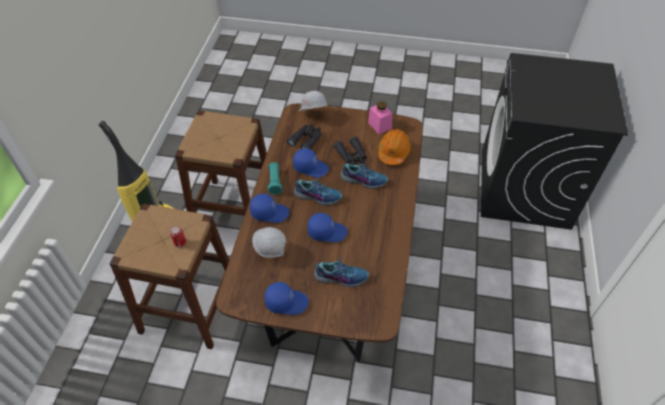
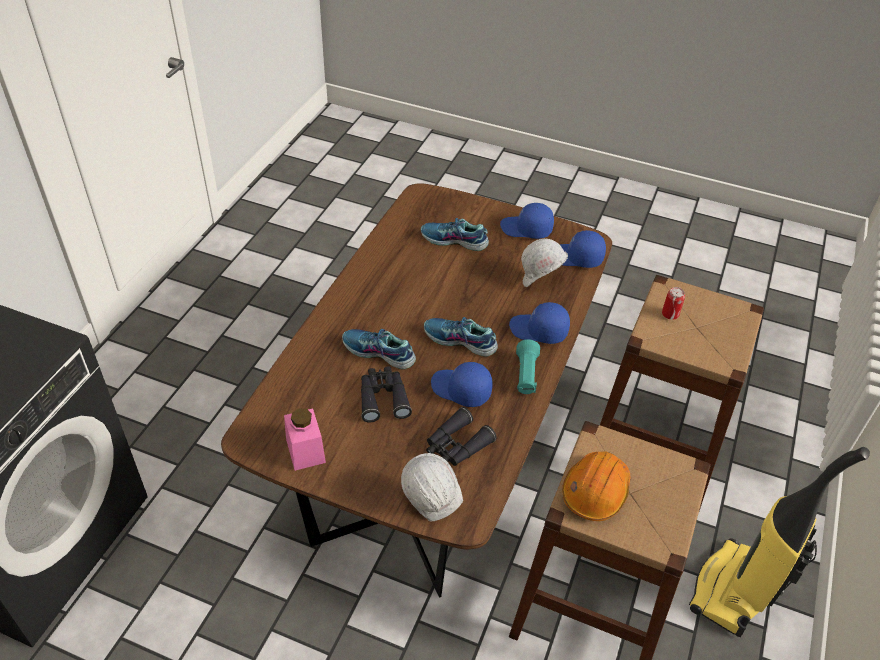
camera: 170 degrees left, 5 degrees down
blue cap [307,213,347,242] -> blue cap moved to [559,230,606,268]
orange hard hat [378,129,411,165] -> orange hard hat moved to [562,451,630,521]

